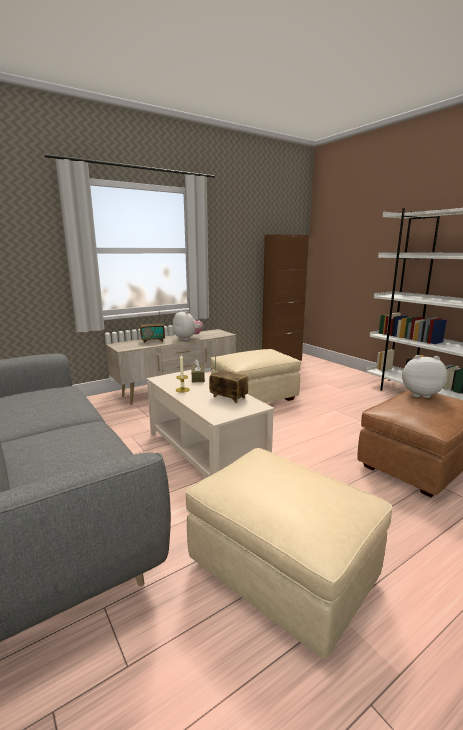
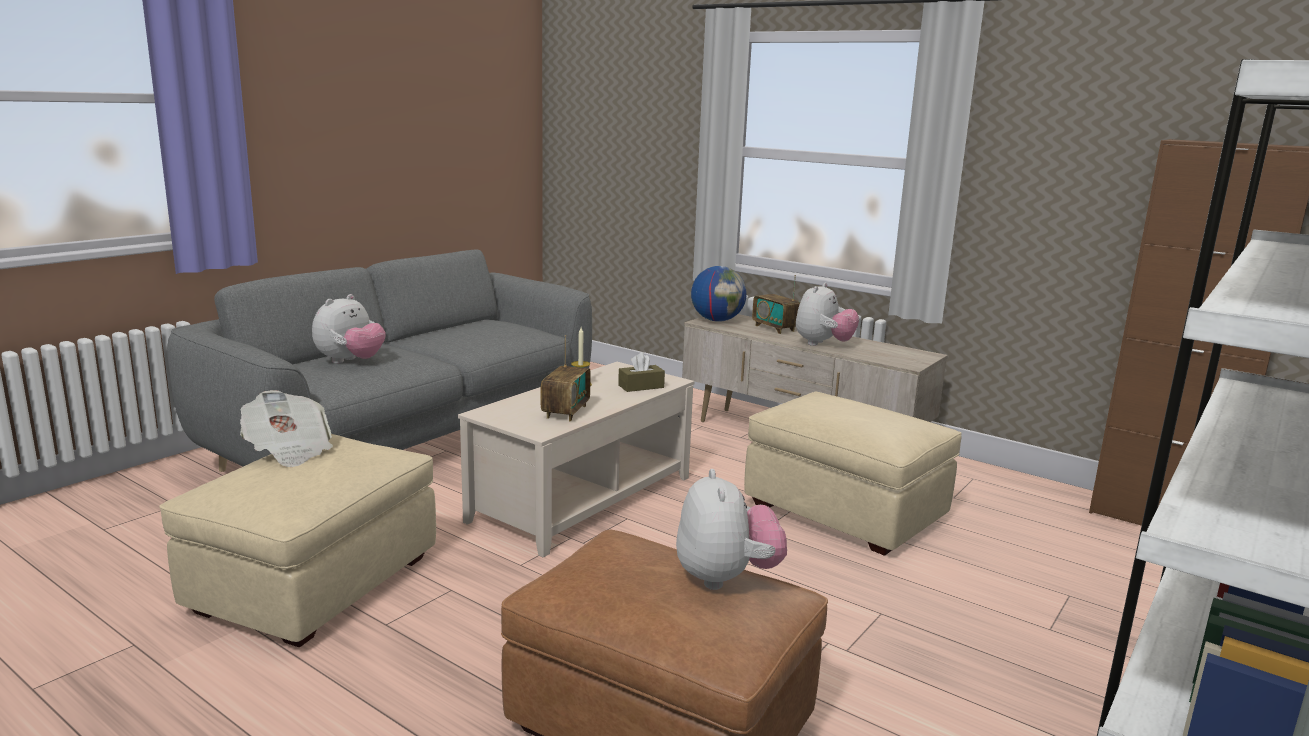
camera: 70 degrees right, 0 degrees up
none -> newspaper [240,390,333,467]
none -> plush toy [312,294,386,363]
none -> globe [691,266,746,322]

